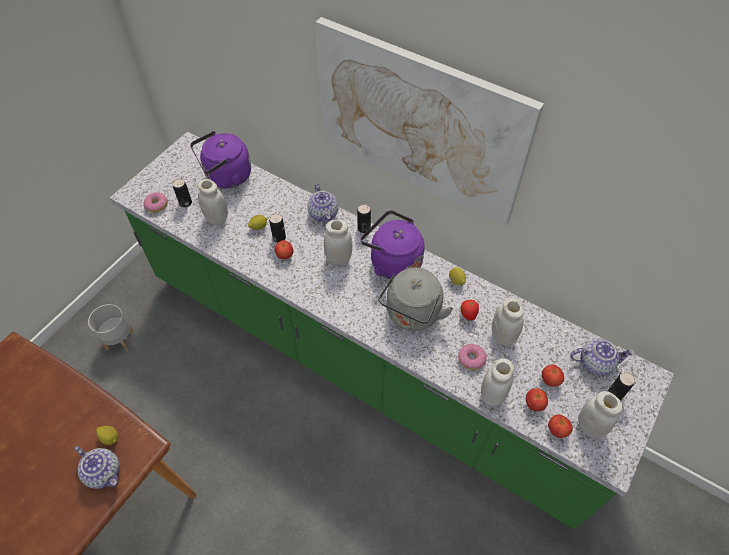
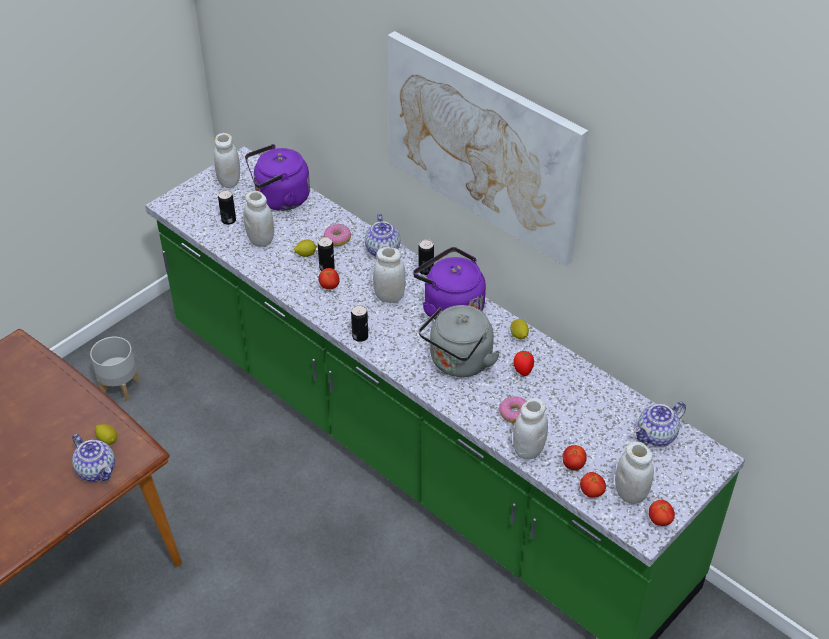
camera: 10 degrees right, 10 degrees down
donut [144,192,168,213] -> donut moved to [324,224,351,246]
white jar [492,298,524,346] -> white jar moved to [214,133,240,188]
tomato [542,364,564,386] -> tomato moved to [649,500,675,526]
teapot [570,339,635,376] -> teapot turned 135 degrees clockwise [634,402,686,446]
can [608,372,635,400] -> can moved to [351,305,368,342]

